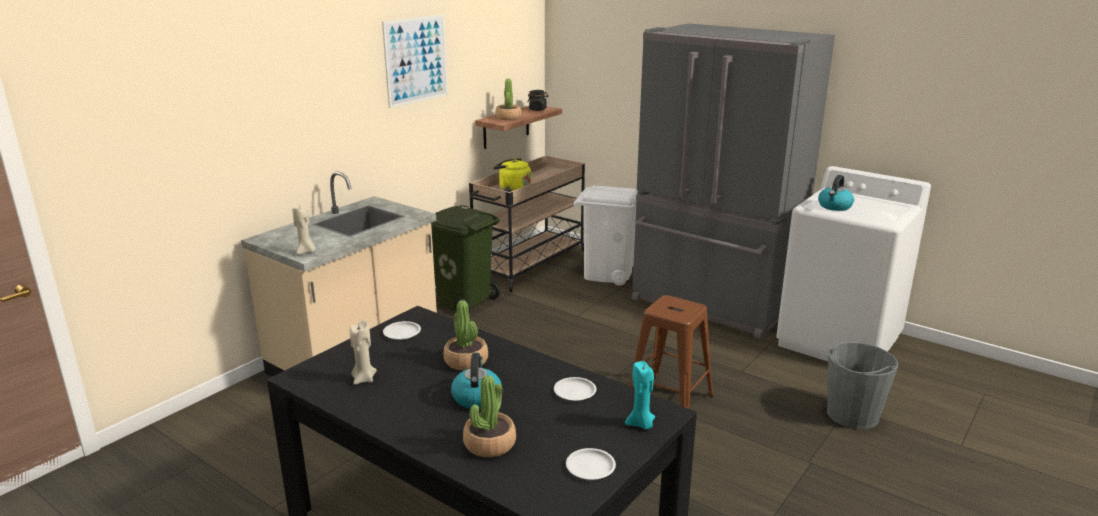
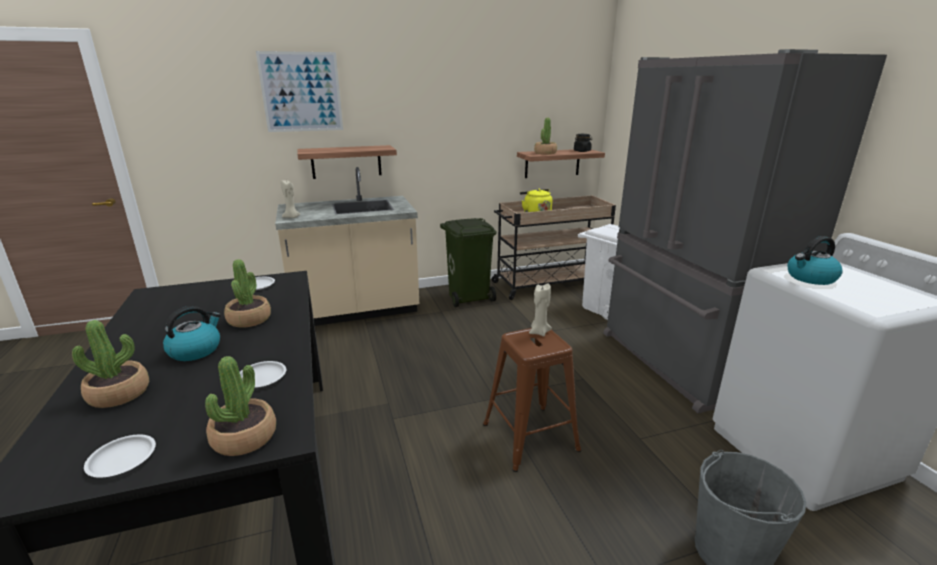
camera: 35 degrees right, 0 degrees up
beige candle [350,320,377,385] -> beige candle moved to [529,283,552,336]
picture [382,14,448,108] -> picture moved to [256,51,343,132]
turquoise candle [625,361,655,429] -> potted plant [205,356,276,456]
none -> shelf [297,145,397,179]

